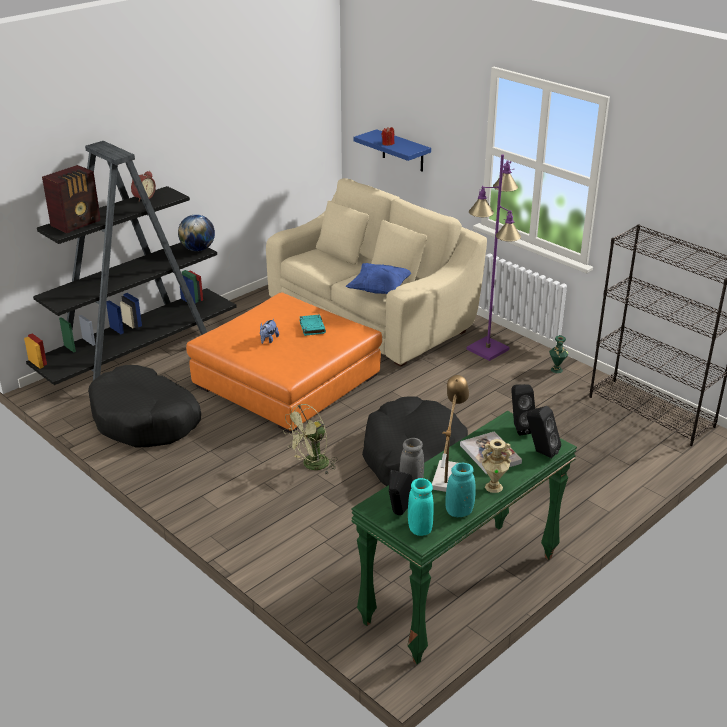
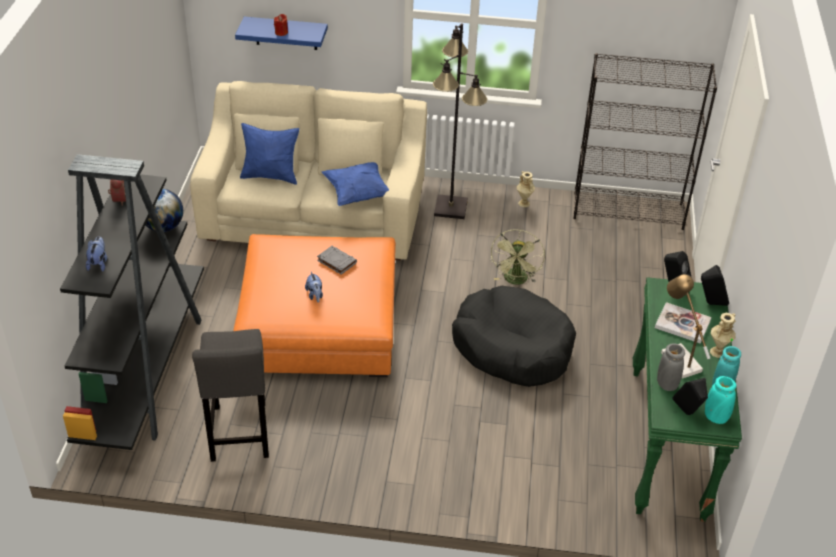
camera: 40 degrees left, 10 degrees up
radio [42,165,101,234] -> plush toy [86,236,107,271]
black dog bed [88,365,201,448] -> grey stool [192,329,269,462]
green fan [283,404,337,475] -> green fan moved to [490,229,545,285]
turquoise book [299,315,326,336] -> grey book [317,246,357,275]
purple floor lamp [466,155,521,361] -> black floor lamp [433,23,487,219]
green vase [549,335,568,373] -> beige vase [517,171,535,207]
none -> blue pillow [240,123,299,185]

